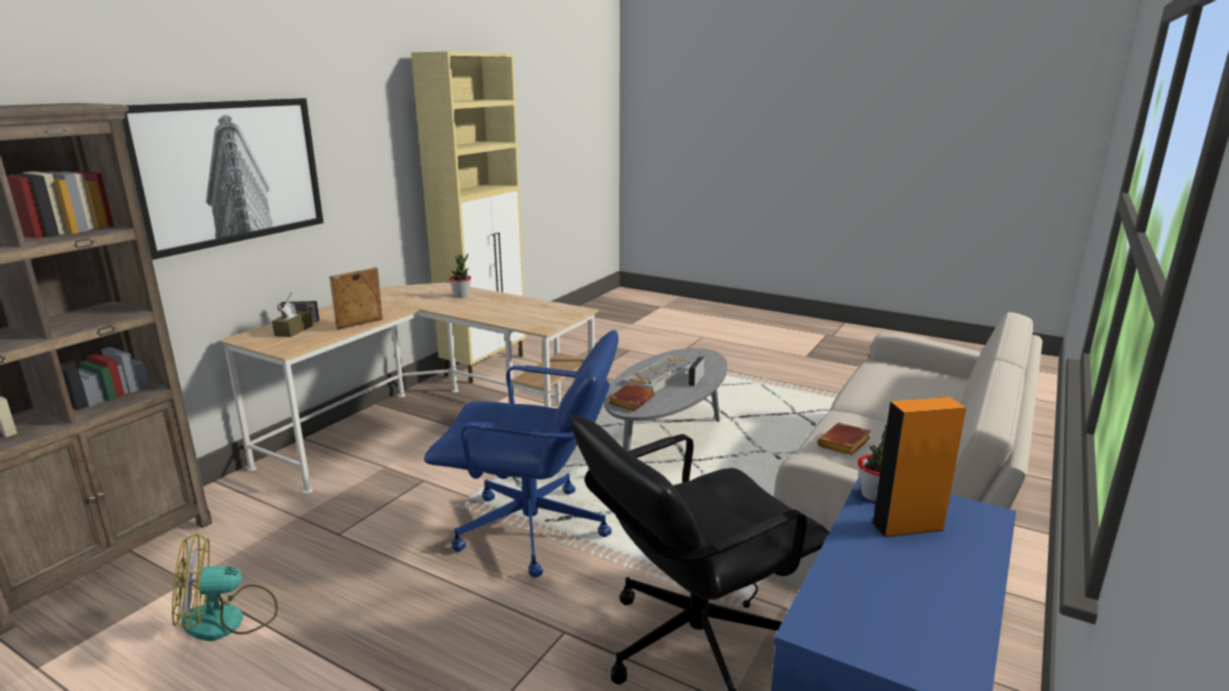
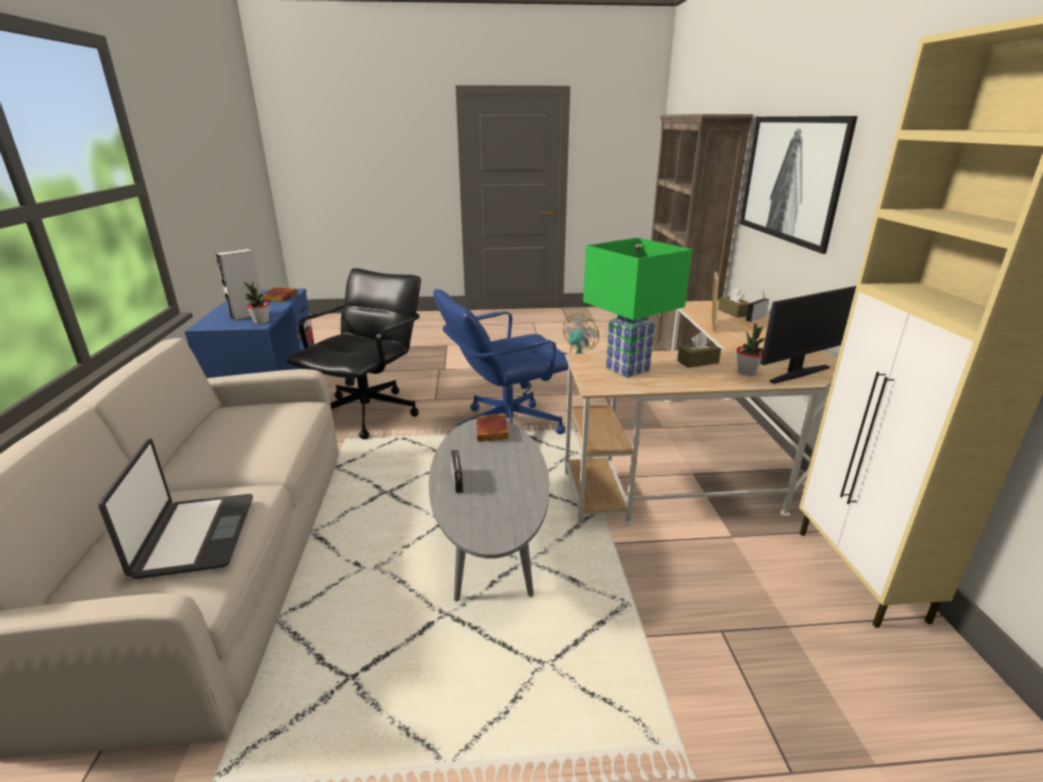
camera: 145 degrees right, 5 degrees up
keyboard [621,355,695,393] -> none
brown book [817,423,871,455] -> brown book moved to [262,287,297,302]
orange speaker [871,397,966,537] -> grey speaker [216,249,262,321]
none -> laptop [99,438,253,579]
none -> green table lamp [583,238,692,378]
none -> brown tissue box [677,332,721,368]
none -> monitor [760,286,856,384]

